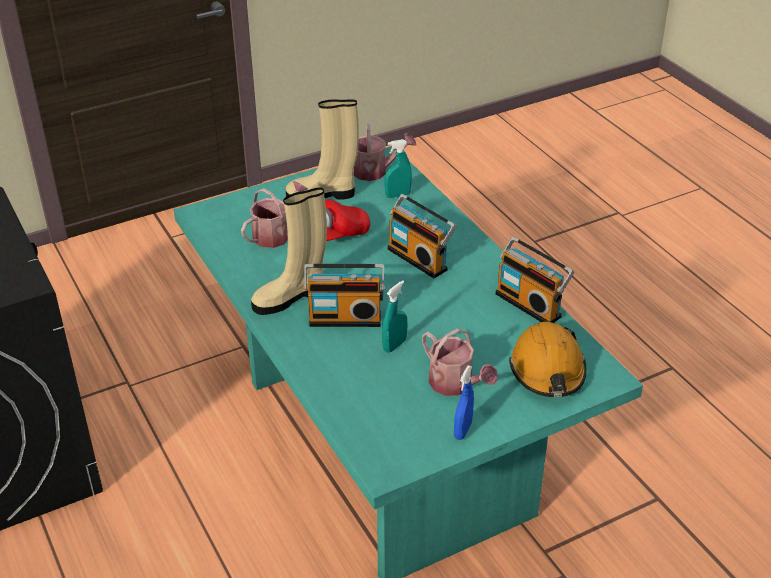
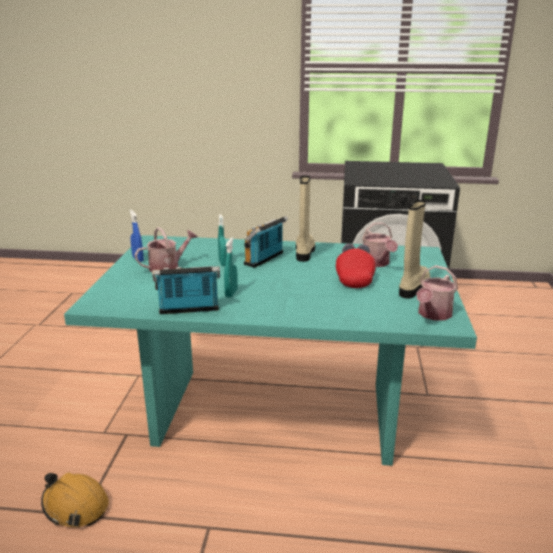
camera: 125 degrees right, 15 degrees down
turquoise spray bottle [384,139,412,198] -> turquoise spray bottle moved to [224,237,238,298]
radio [387,194,457,278] -> none
watering can [422,328,498,396] -> watering can turned 150 degrees clockwise [134,227,198,272]
orange hard hat [509,322,586,397] -> orange hard hat moved to [41,472,109,527]

